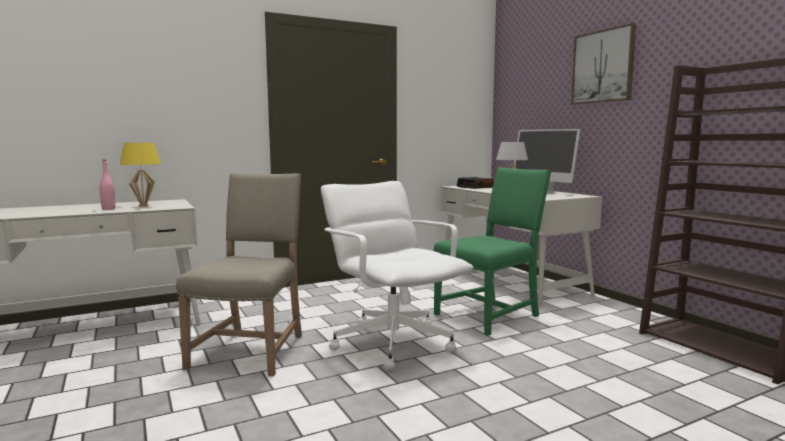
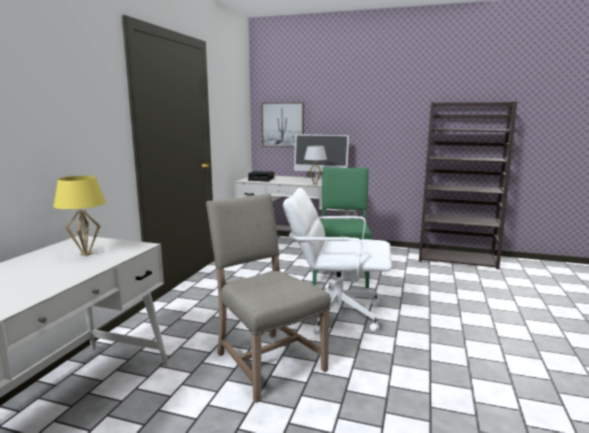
camera: 45 degrees left, 5 degrees up
pink bottle [100,160,115,210] -> none
picture [571,23,636,104] -> picture moved to [261,102,304,148]

